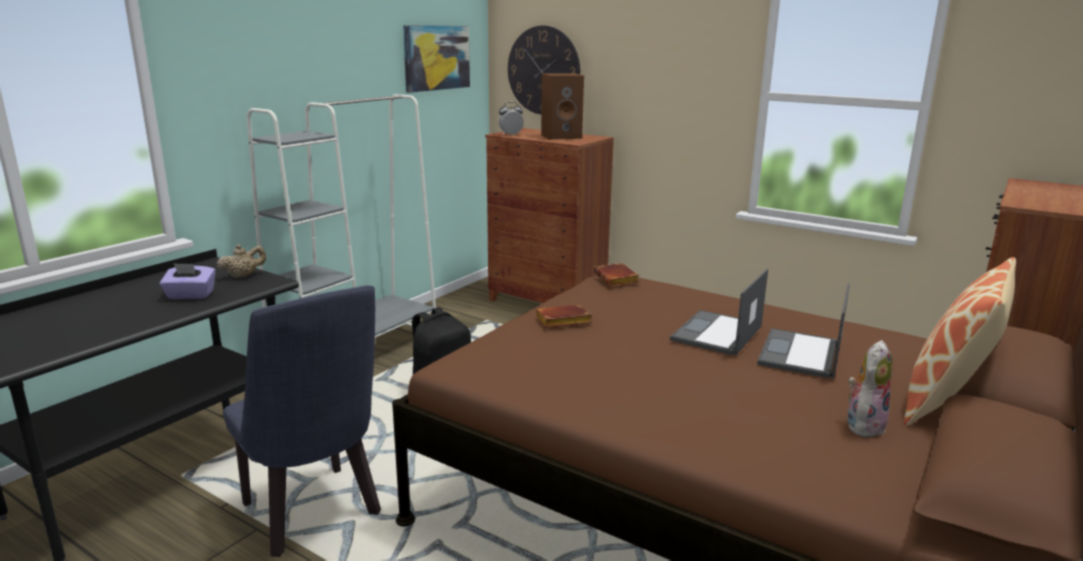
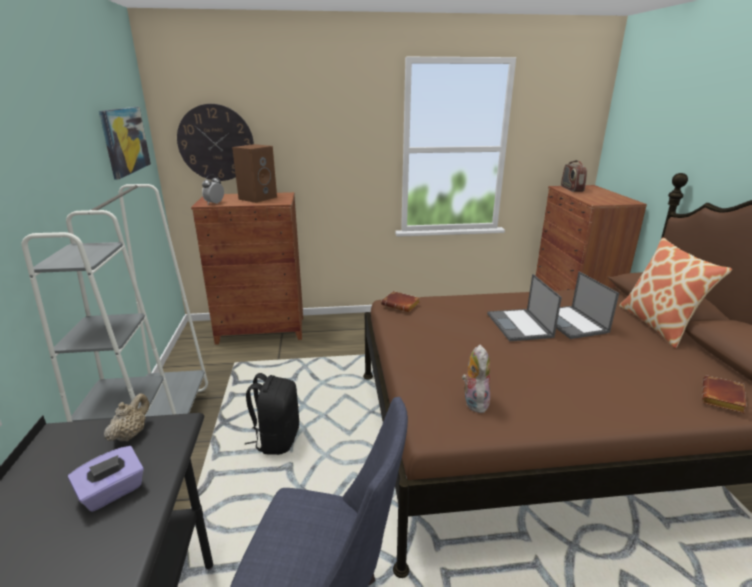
camera: 40 degrees left, 5 degrees up
brown book [536,304,592,328] -> brown book moved to [702,375,747,414]
plush toy [848,340,893,437] -> plush toy moved to [462,345,490,413]
none -> radio [561,160,587,192]

